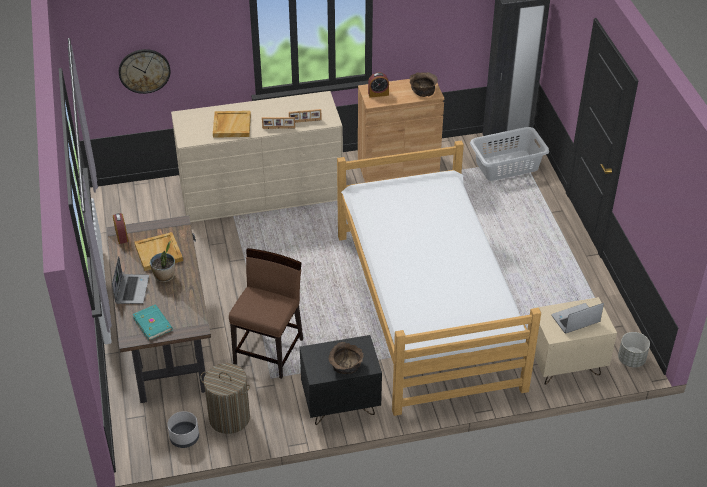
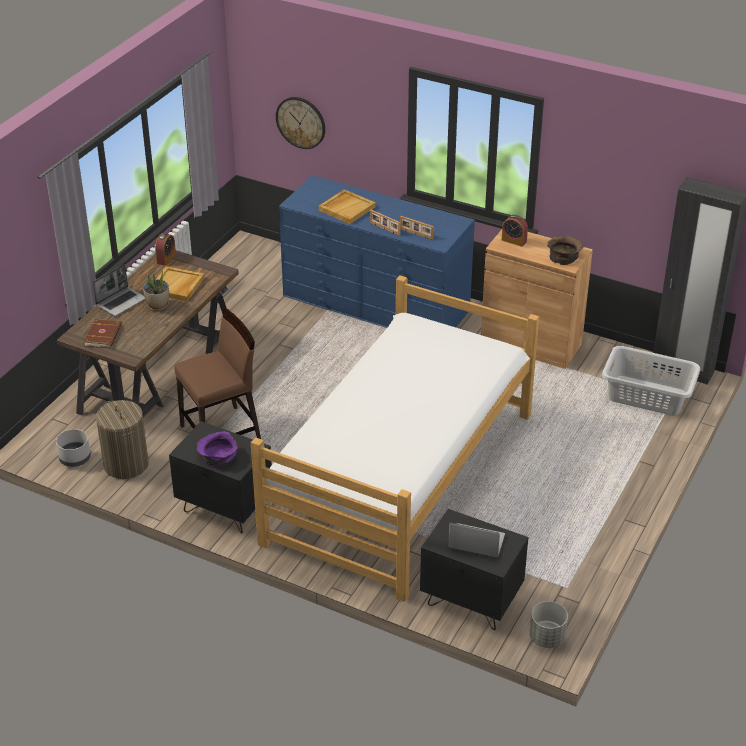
camera: 40 degrees right, 5 degrees down
turquoise book [132,304,173,340] -> brown book [84,319,122,348]
beige dresser [171,91,343,222] -> blue dresser [279,175,475,328]
brown bowl [328,342,364,374] -> purple bowl [197,431,238,466]
beige nightstand [532,297,617,385] -> black nightstand [420,509,528,630]

